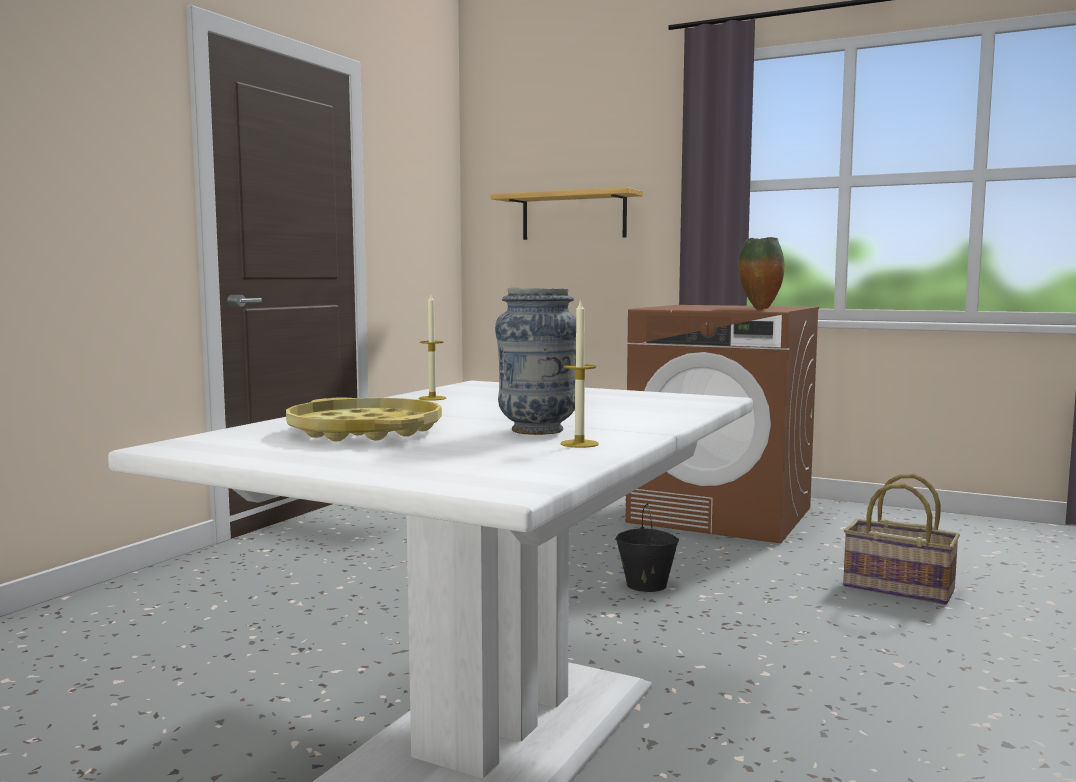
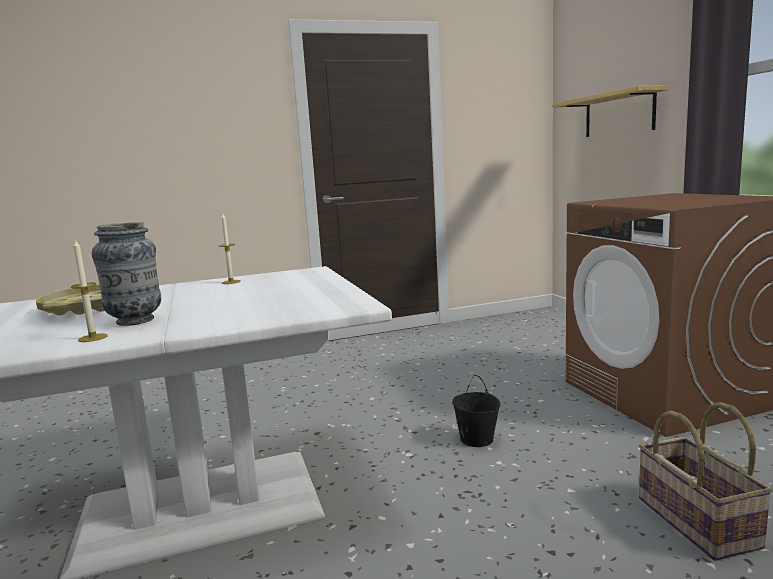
camera: 45 degrees right, 5 degrees up
vase [738,237,784,309] -> none

